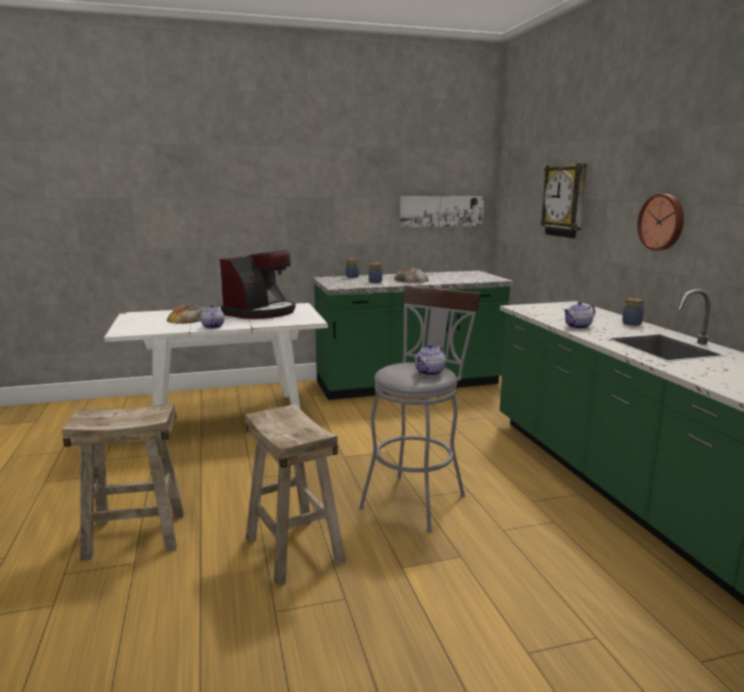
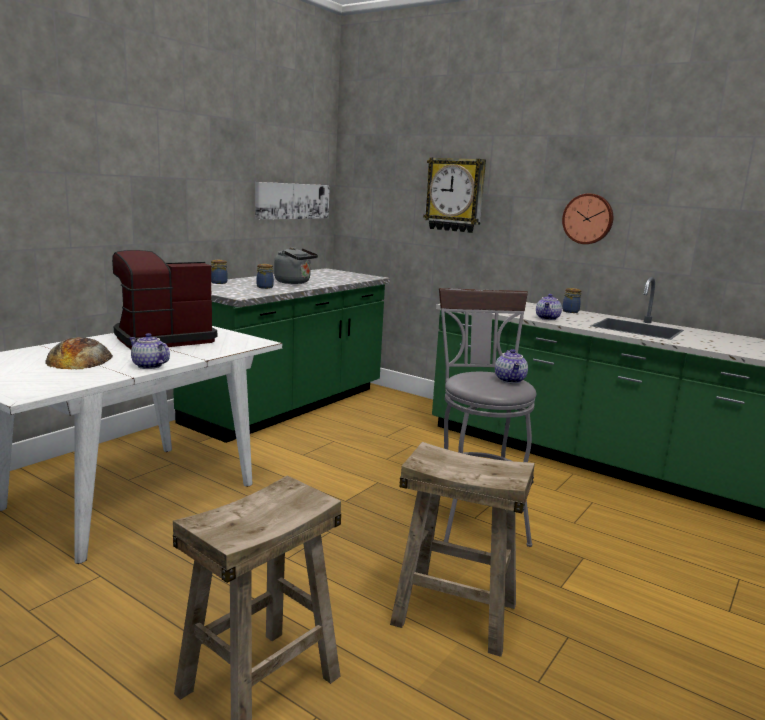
camera: 40 degrees left, 0 degrees up
coffee machine [220,250,296,319] -> coffee machine turned 120 degrees counterclockwise [112,250,217,350]
bread [394,268,429,283] -> grey kettle [274,247,318,284]

